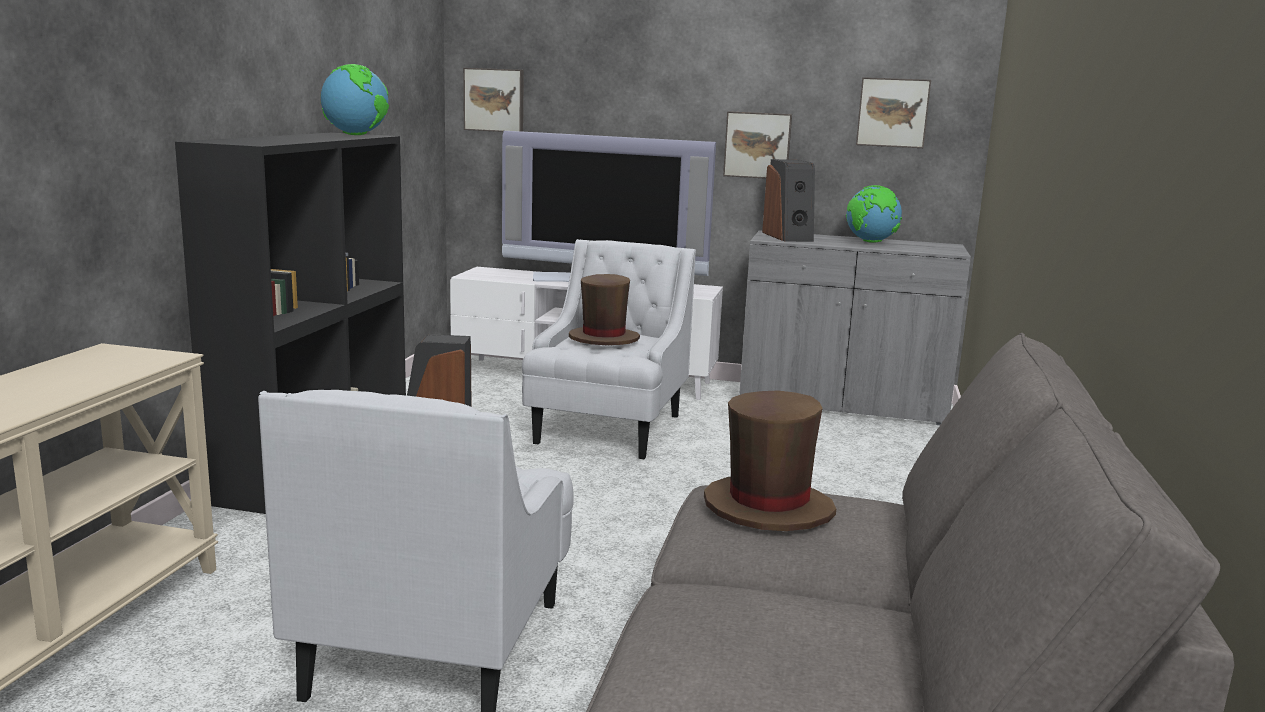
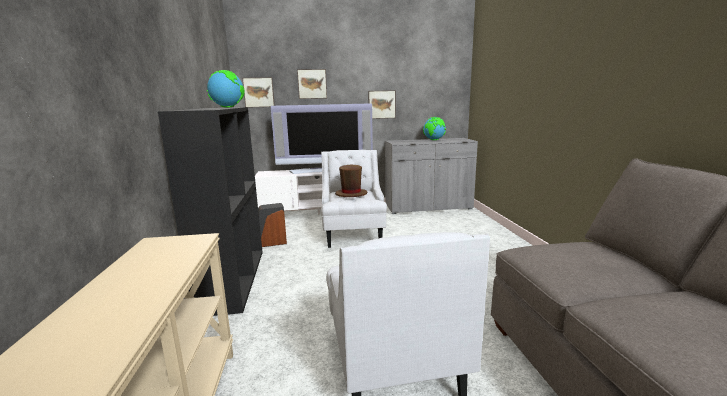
camera: 20 degrees left, 0 degrees up
brown hat [704,391,836,531] -> none
speaker [762,159,815,242] -> none
picture [856,77,931,148] -> picture moved to [297,69,327,99]

